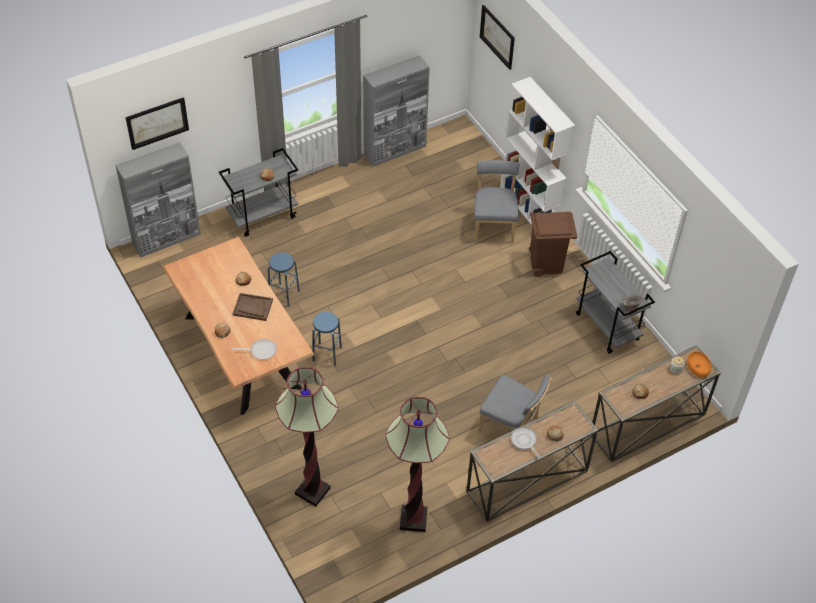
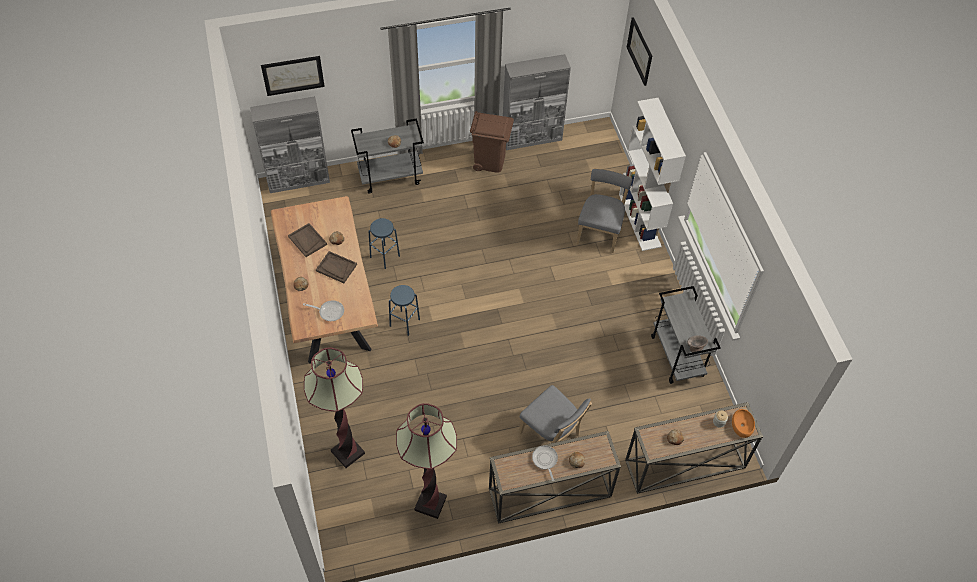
camera: 15 degrees right, 5 degrees up
brown trash can [529,212,577,277] -> brown trash can moved to [470,111,514,173]
none -> brown tray [288,223,327,257]

